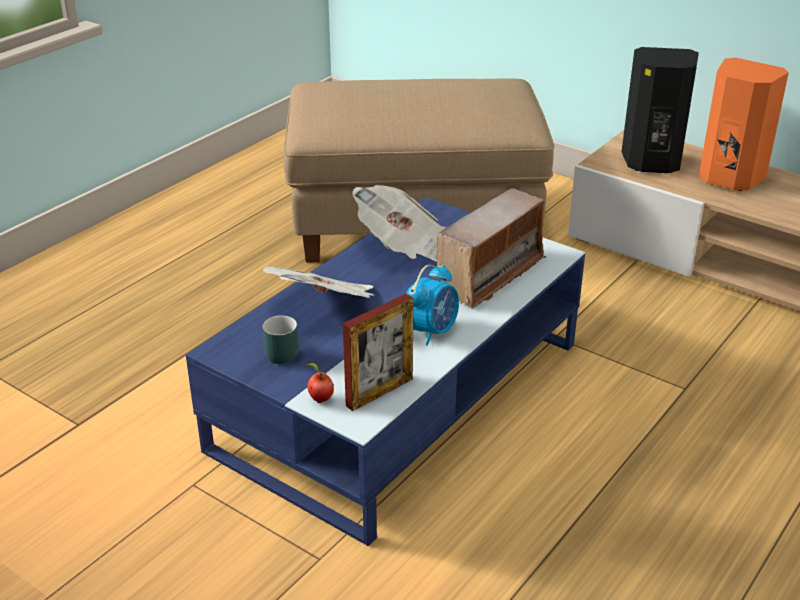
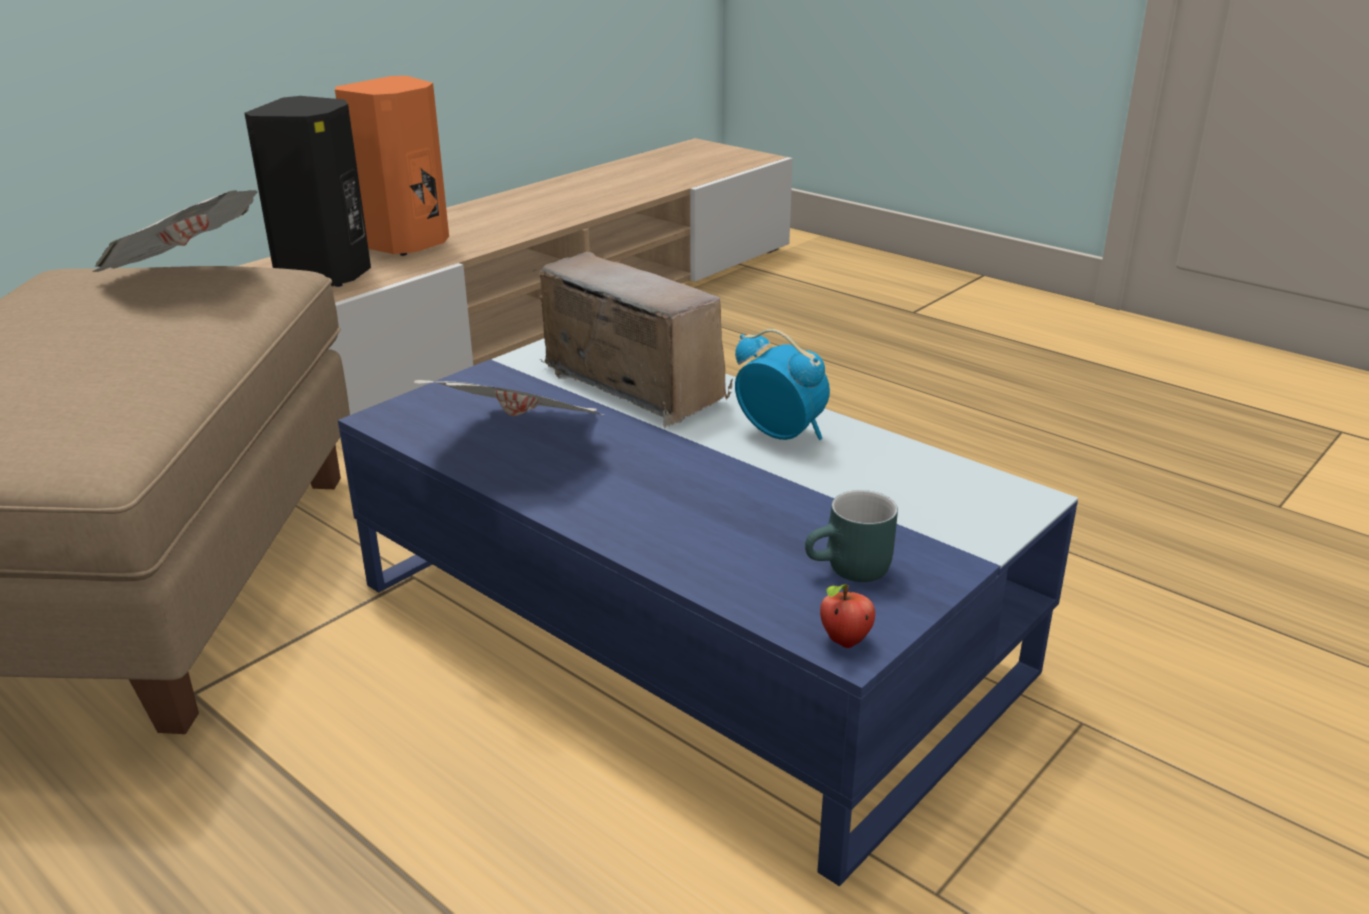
camera: 85 degrees left, 5 degrees down
newspaper [263,266,374,298] -> newspaper moved to [92,190,258,272]
apple [306,363,334,403] -> apple moved to [820,584,875,648]
picture frame [343,294,413,411] -> none

